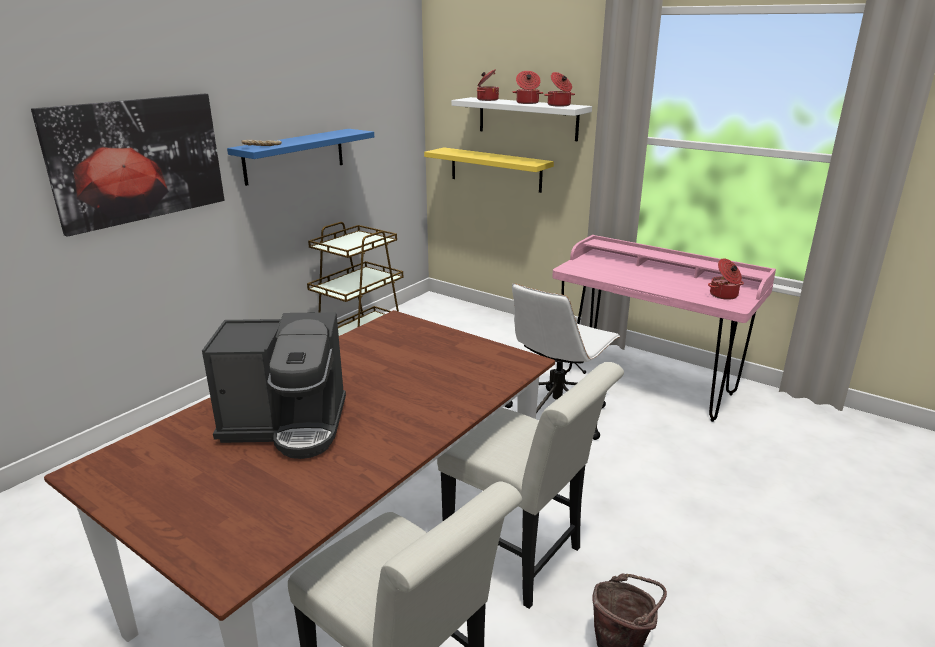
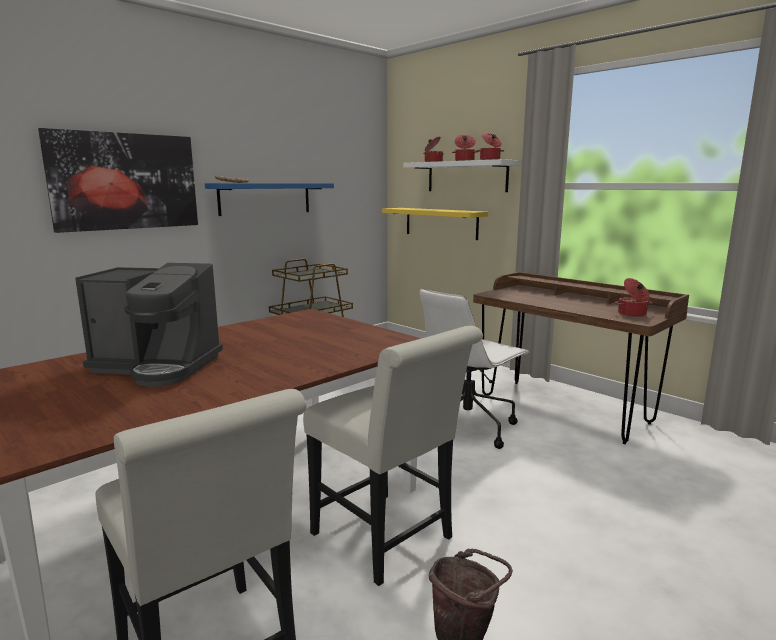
camera: 10 degrees right, 10 degrees down
pink desk [552,235,776,422] -> brown desk [473,272,689,444]

